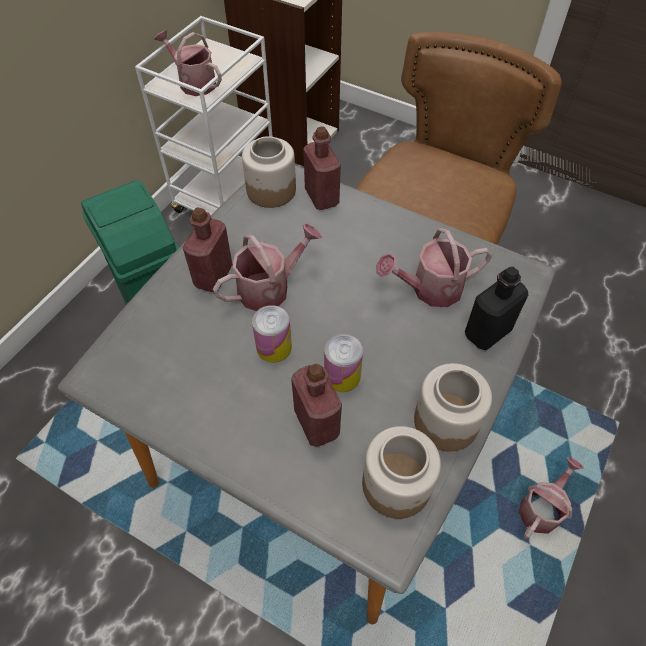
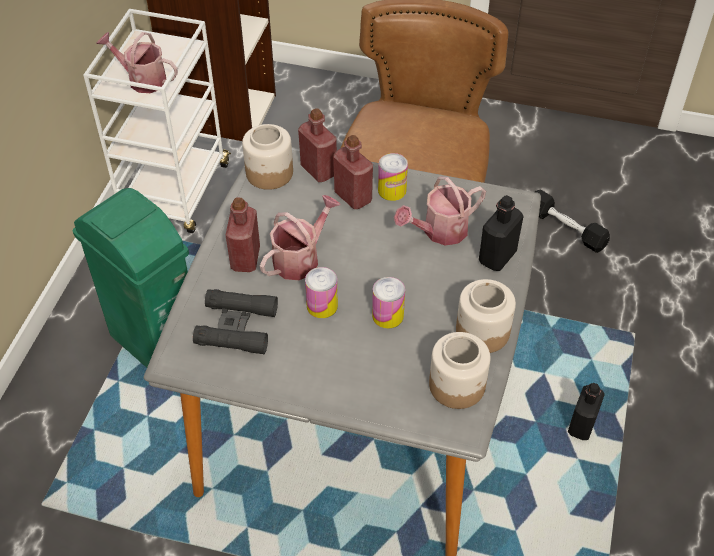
camera: 15 degrees left, 5 degrees down
red bottle [291,363,342,446] -> red bottle moved to [333,135,373,209]
watering can [519,457,584,539] -> black bottle [568,383,605,440]
none -> black binoculars [193,289,278,354]
none -> can [378,153,408,201]
none -> black dumbbell [535,190,610,253]

